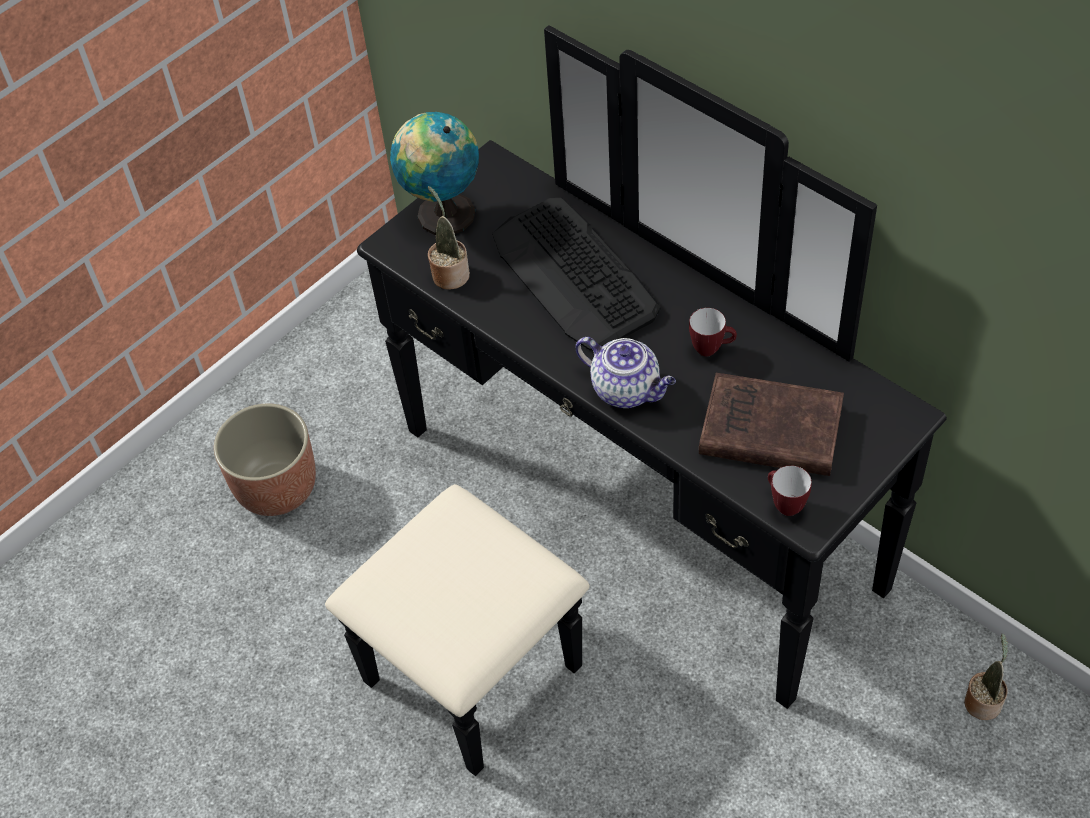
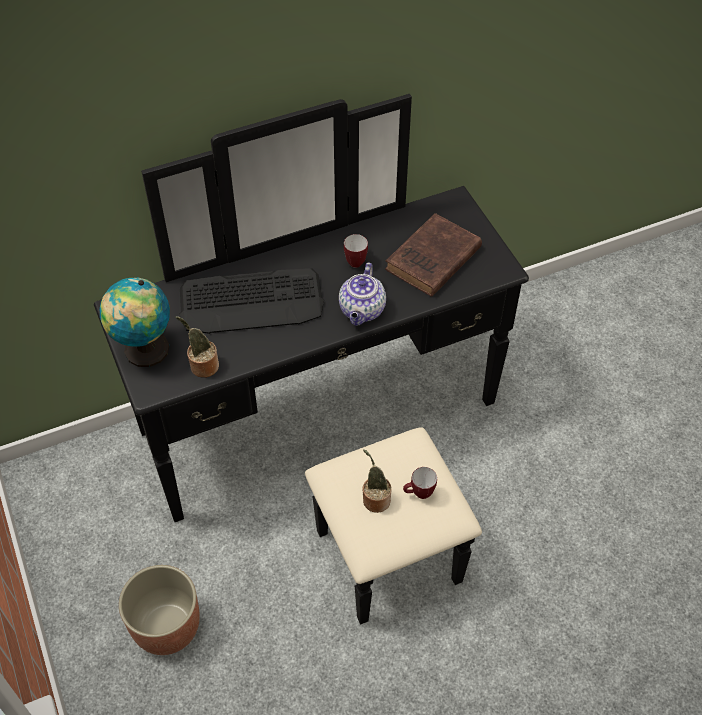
camera: 70 degrees left, 0 degrees up
teapot [576,337,676,408] -> teapot turned 135 degrees clockwise [339,263,386,326]
mug [768,465,812,516] -> mug moved to [403,467,437,499]
potted plant [964,634,1008,720] -> potted plant moved to [362,449,392,513]

